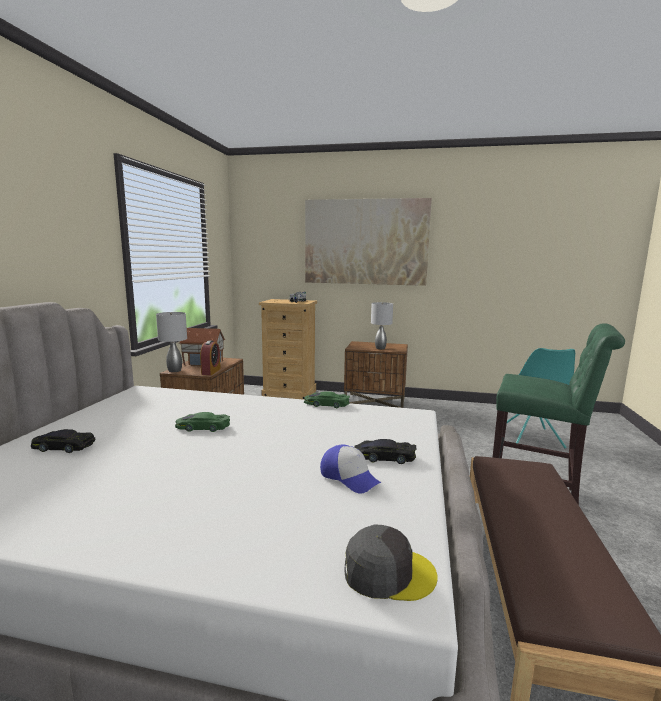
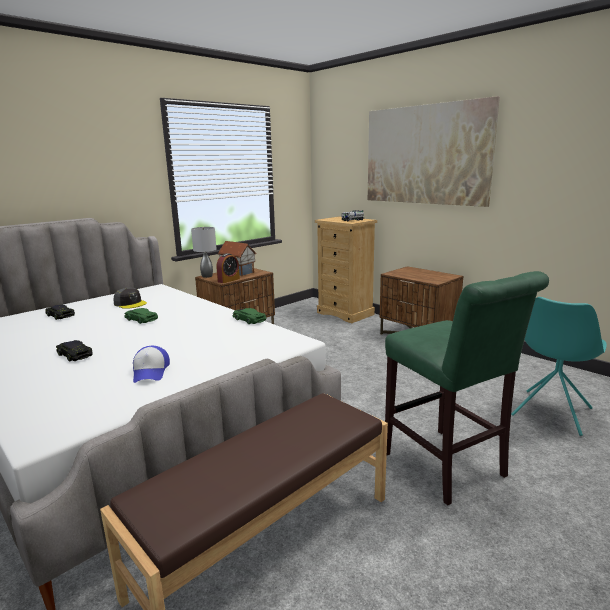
camera: 35 degrees right, 5 degrees up
grey cap [345,525,438,601] -> grey cap moved to [113,288,147,309]
black toy car [354,439,417,464] -> black toy car moved to [56,340,93,362]
grey table lamp [371,302,393,349] -> none

